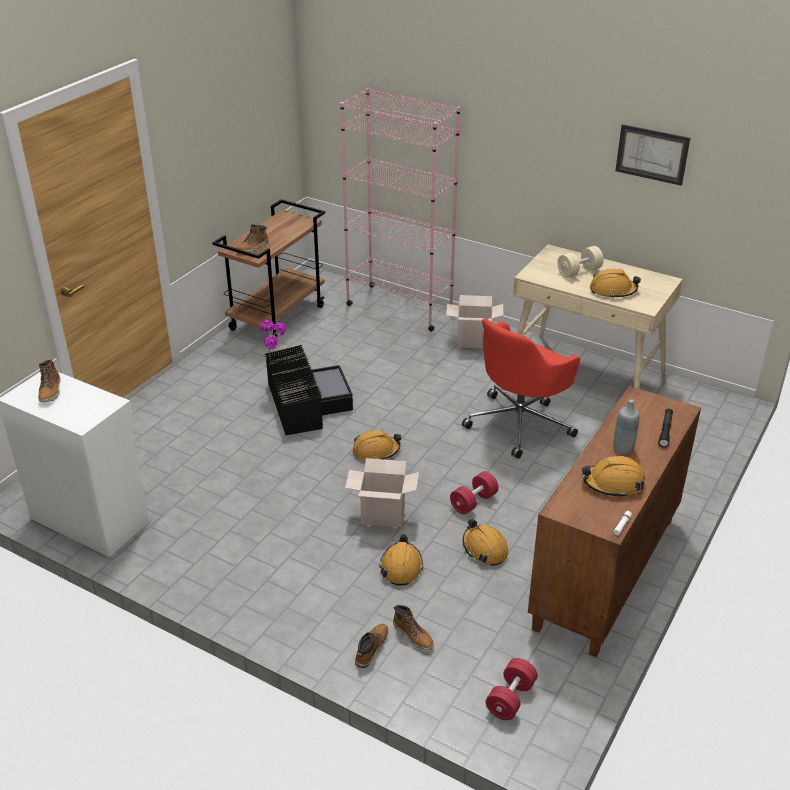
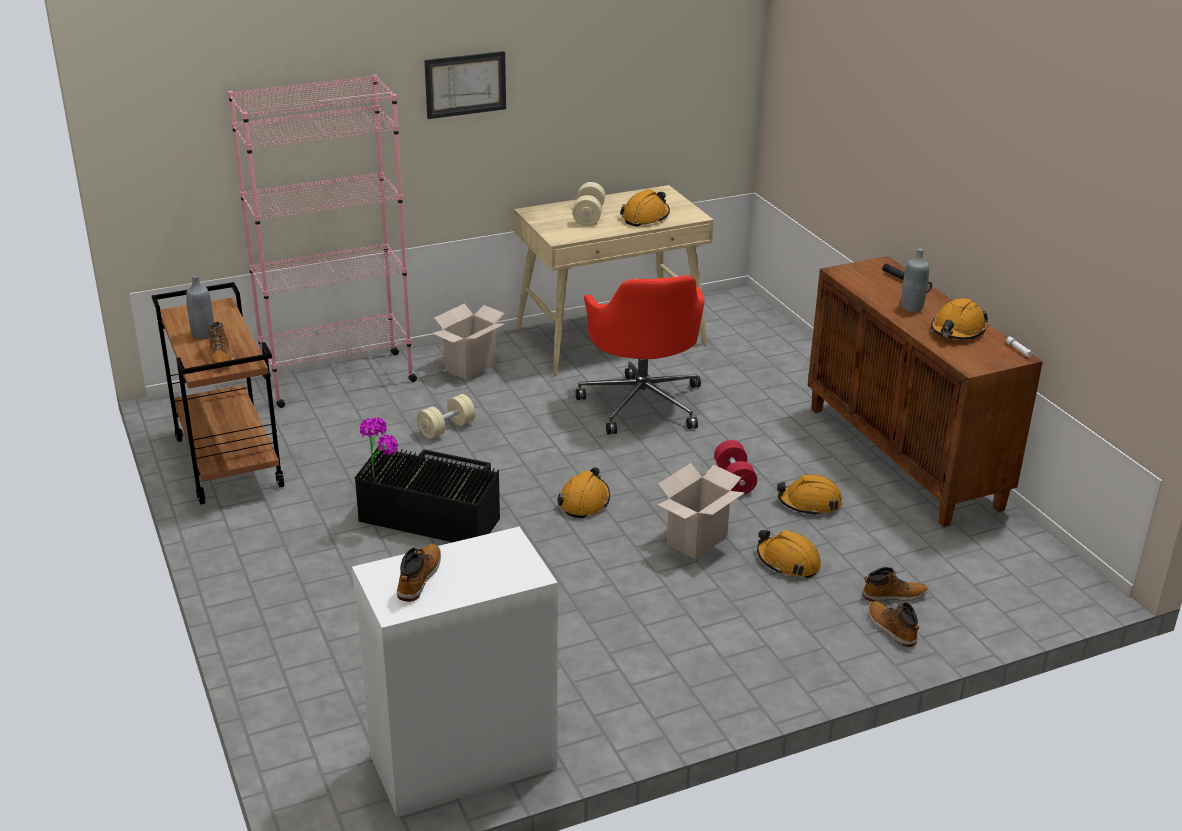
camera: 55 degrees left, 5 degrees down
boot [38,360,60,402] -> boot turned 105 degrees counterclockwise [397,544,441,602]
red dumbbell [486,658,538,720] -> none
picture [615,124,690,186] -> picture moved to [424,51,506,119]
none -> grey bottle [186,275,214,339]
none -> beige dumbbell [417,394,475,439]

